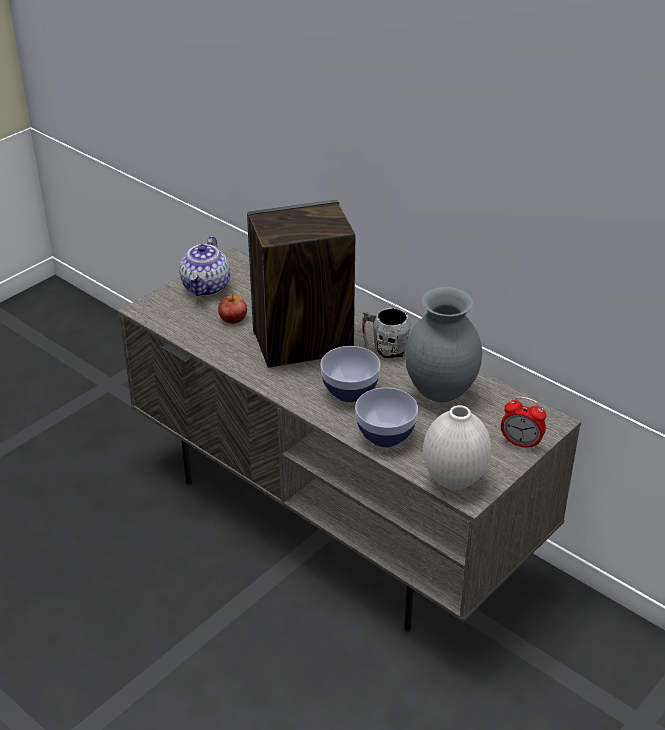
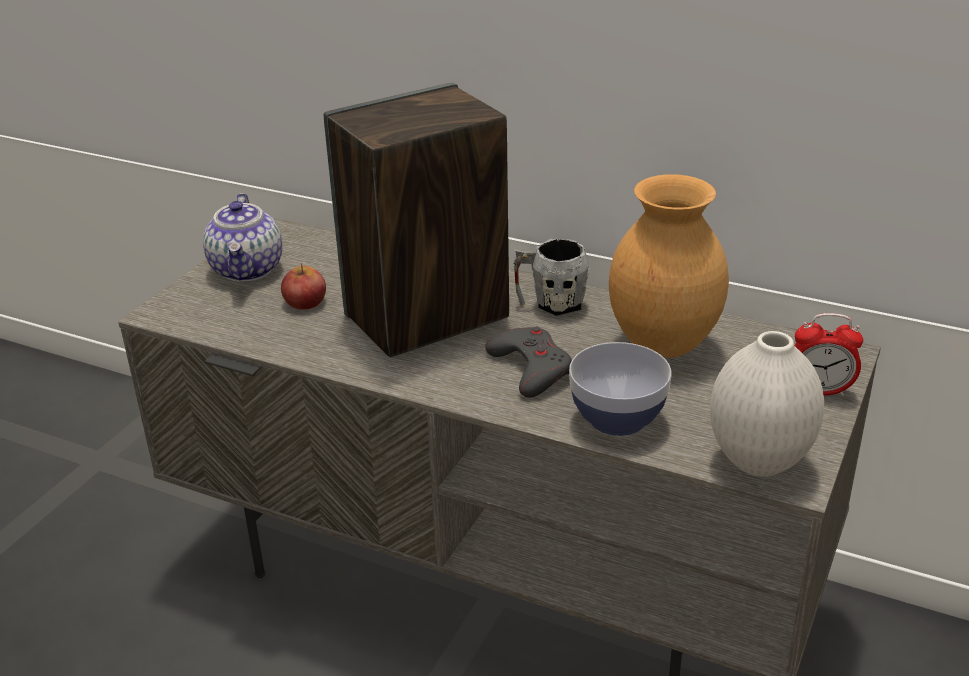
camera: 15 degrees left, 5 degrees down
bowl [320,346,380,402] -> grey game controller [485,327,572,398]
grey vase [405,287,482,402] -> brown vase [609,174,729,358]

